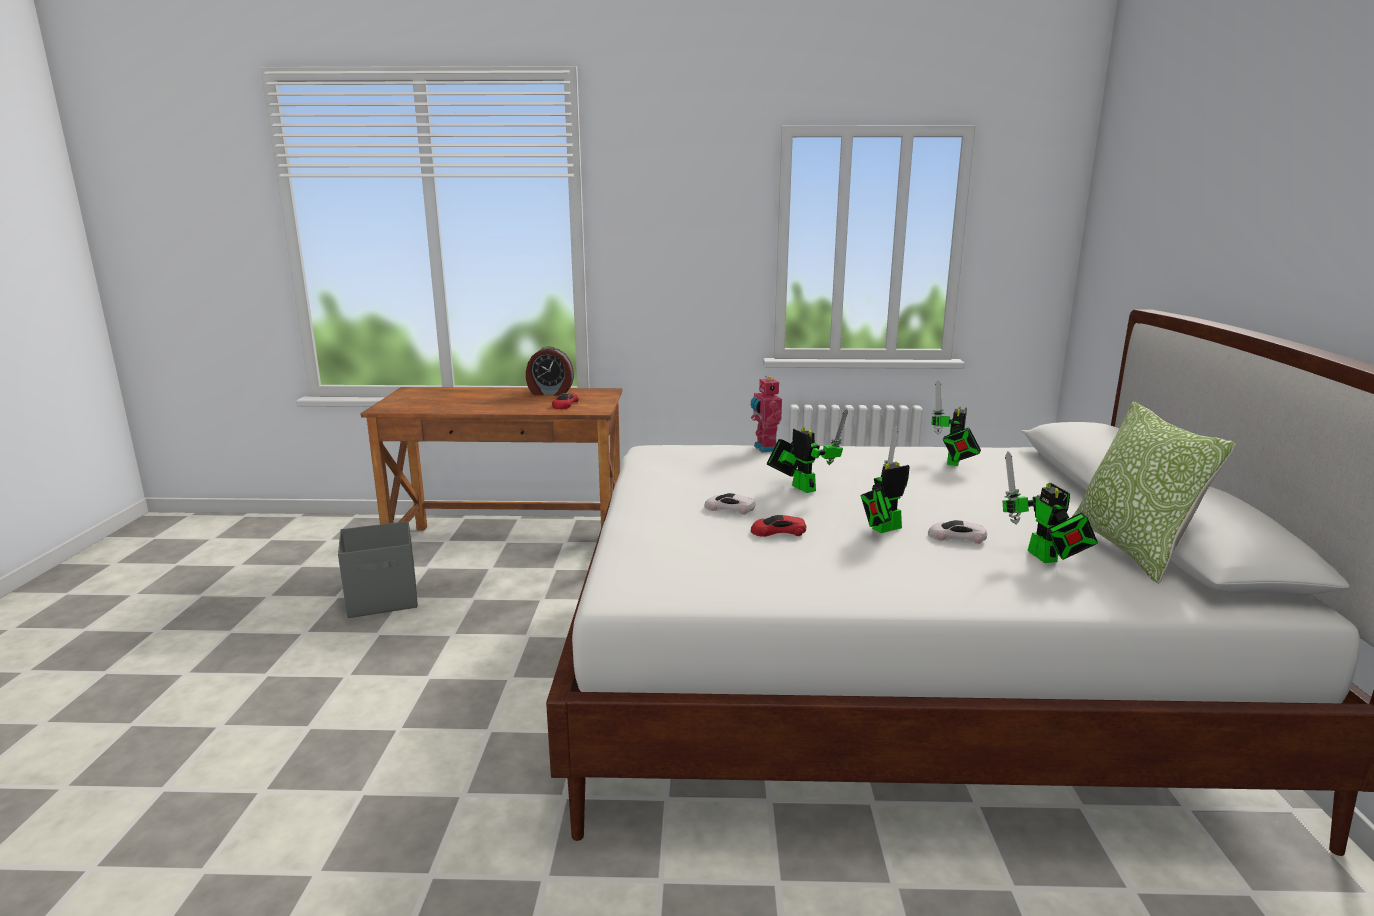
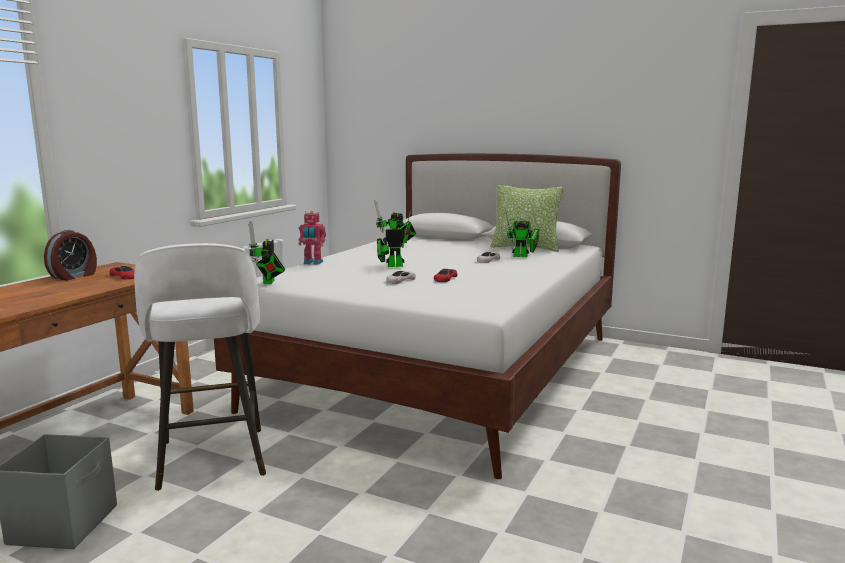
camera: 65 degrees left, 5 degrees down
toy robot [861,425,910,533] -> toy robot moved to [248,221,285,284]
none -> white stool [134,243,266,491]

